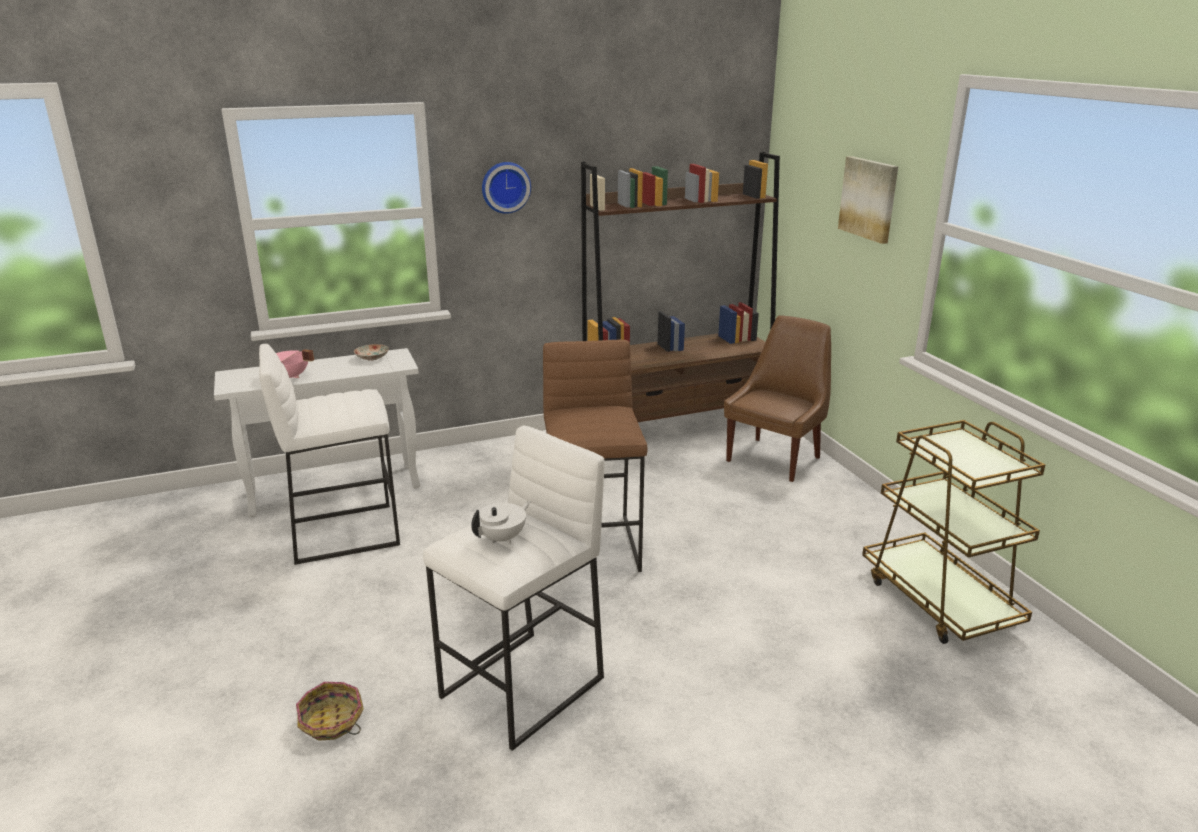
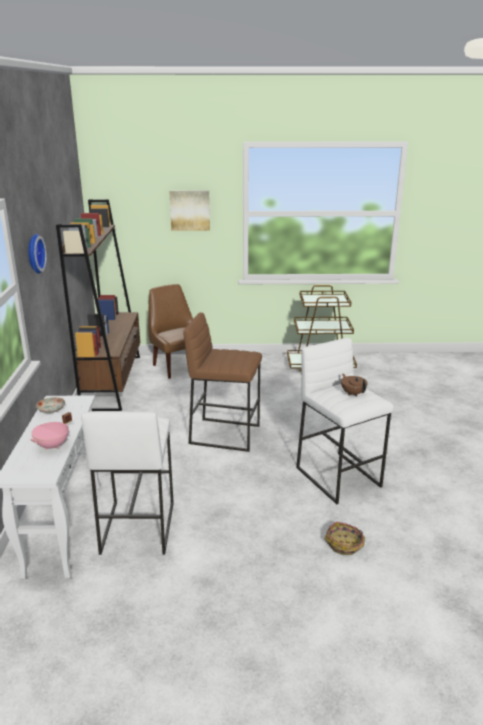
camera: 70 degrees left, 0 degrees up
white teapot [471,501,531,544] -> brown teapot [341,374,368,396]

